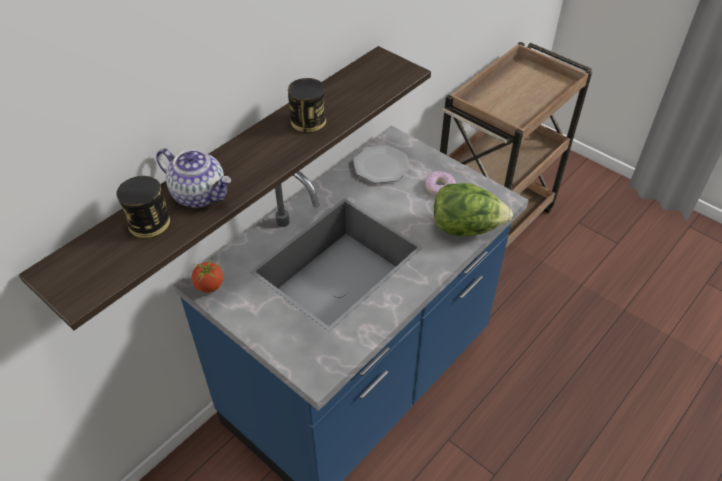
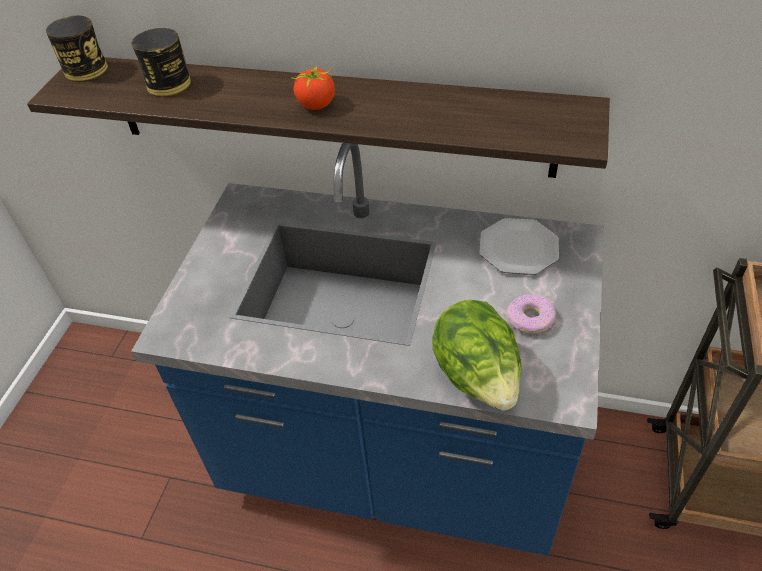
camera: 65 degrees right, 0 degrees up
teapot [156,148,231,208] -> none
tomato [192,255,223,292] -> tomato moved to [291,65,335,110]
can [288,78,326,133] -> can moved to [46,16,108,82]

